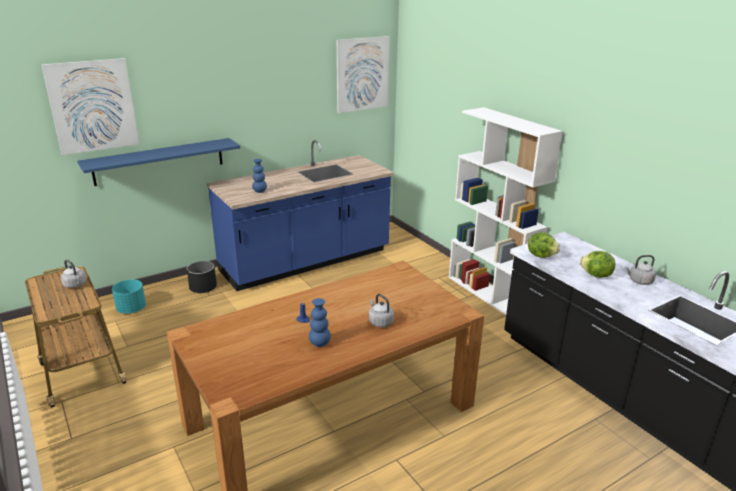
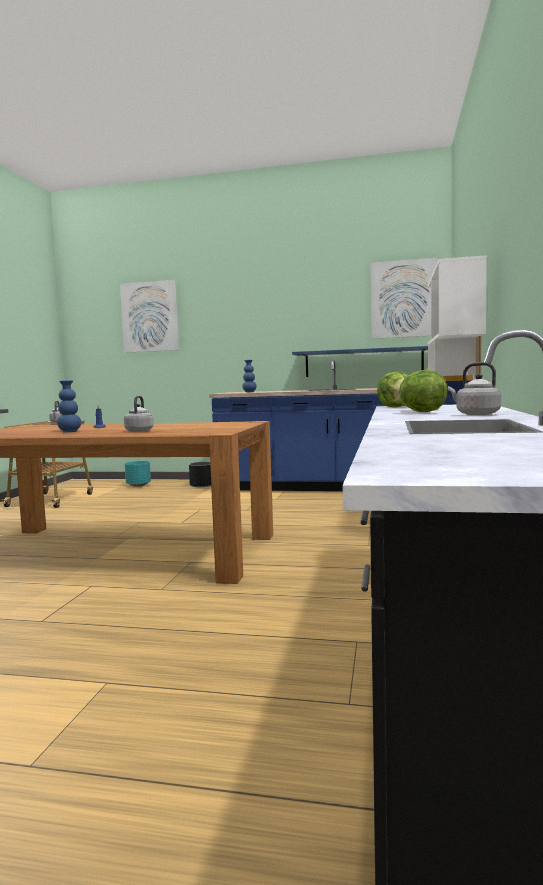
camera: 45 degrees right, 20 degrees down
blue shelf [77,138,240,186] -> blue shelf moved to [292,346,428,377]

